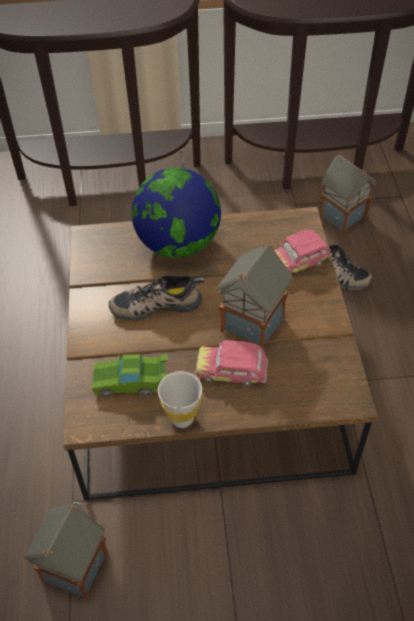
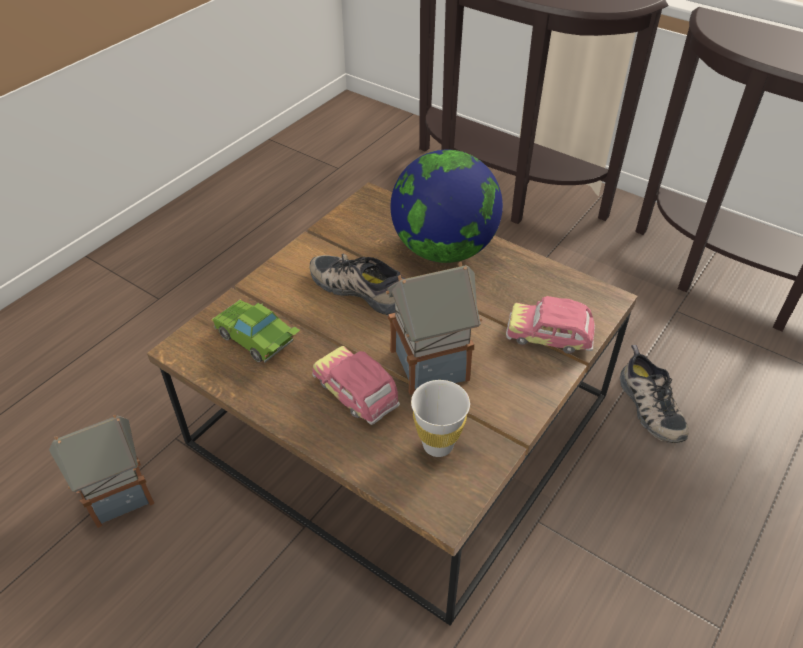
camera: 40 degrees right, 5 degrees down
white cup [158,371,202,428] -> white cup moved to [411,380,470,457]
toy house [319,154,377,233] -> none

